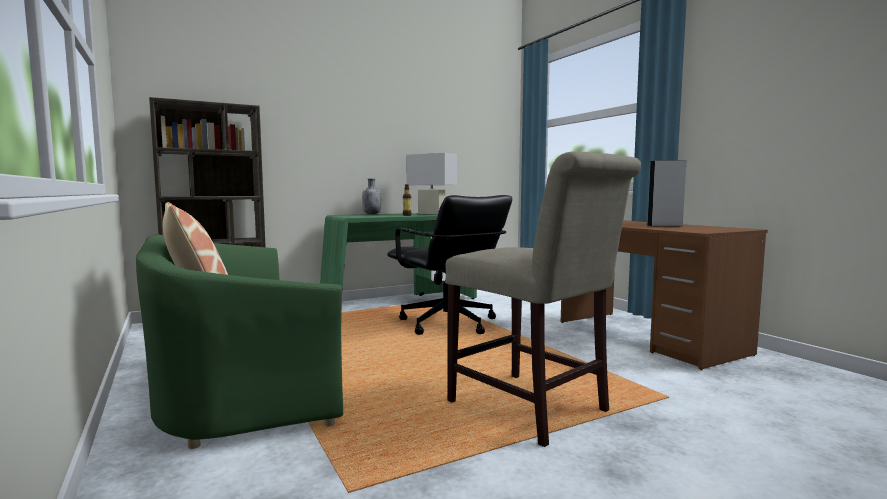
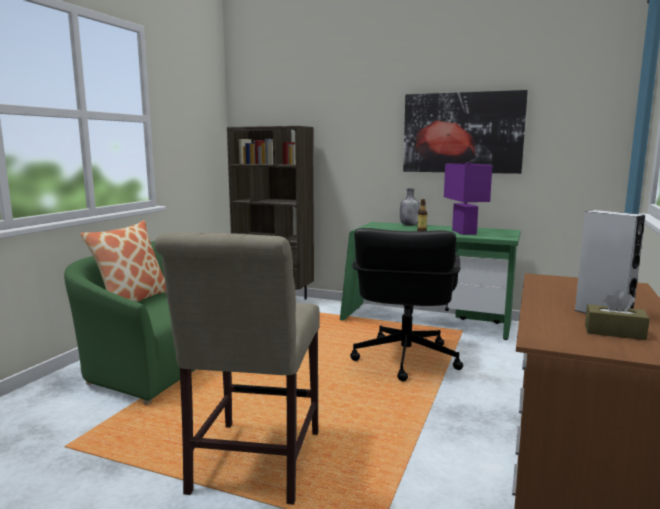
camera: 50 degrees right, 5 degrees up
white table lamp [406,153,457,215] -> purple table lamp [444,162,492,235]
none -> picture [403,90,528,174]
none -> brown tissue box [585,290,650,340]

